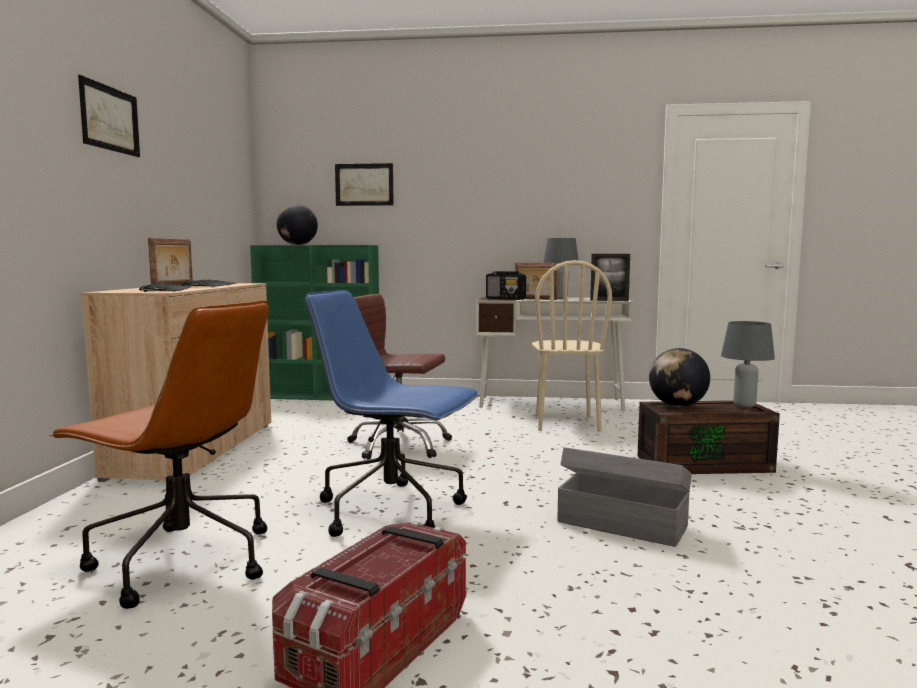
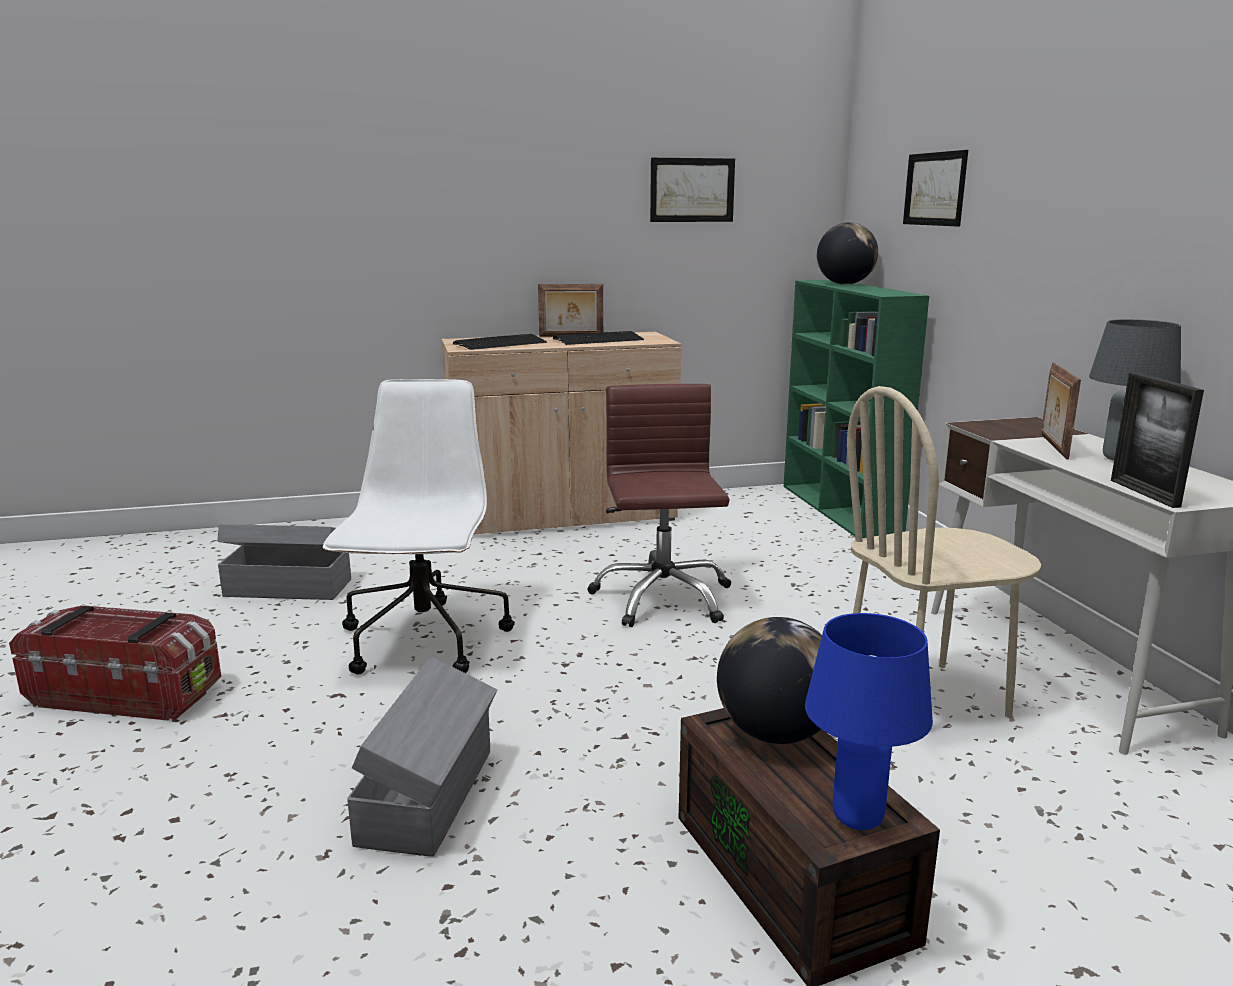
camera: 70 degrees right, 10 degrees up
brown office chair [49,300,269,609] -> grey storage box [217,524,351,600]
picture [78,75,140,157] -> picture moved to [650,158,735,222]
blue office chair [305,290,480,537] -> white office chair [323,379,515,675]
radio [486,271,526,300] -> none
grey table lamp [721,321,775,408] -> blue table lamp [805,613,933,830]

